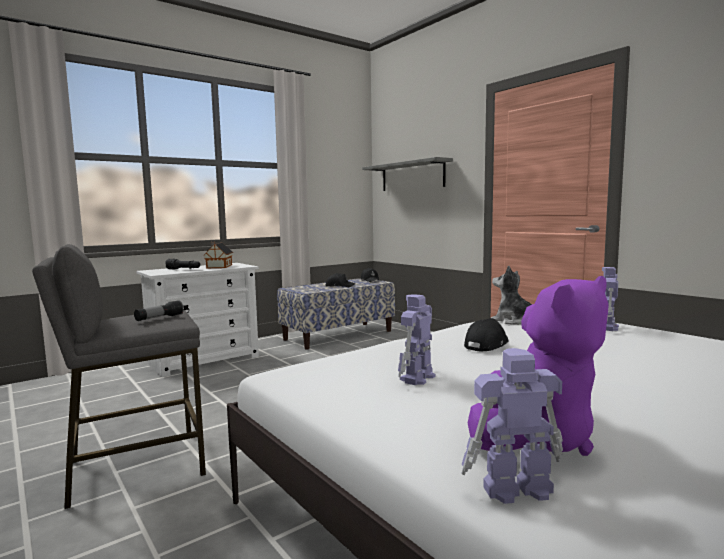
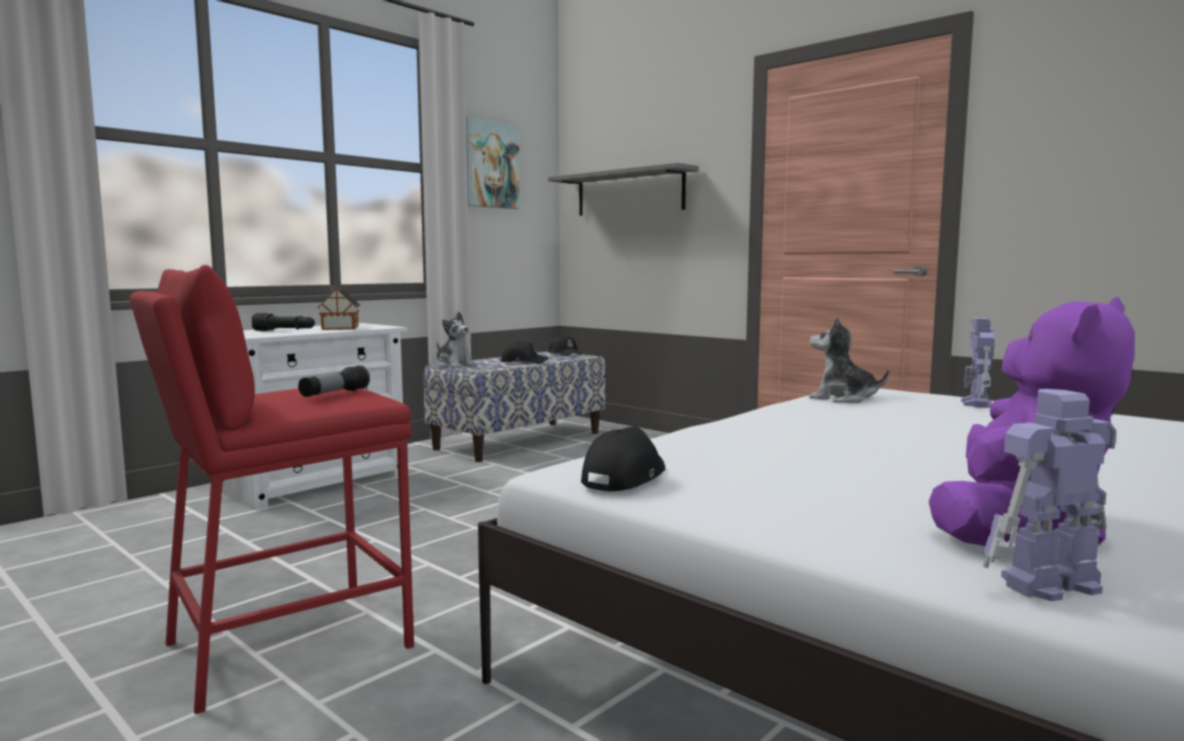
camera: 10 degrees left, 0 degrees up
grey stool [32,244,206,509] -> red stool [130,265,414,715]
toy robot [398,294,435,385] -> none
black cap [464,318,508,351] -> black cap moved to [581,426,665,491]
none -> plush toy [436,312,475,368]
none -> picture [466,117,520,209]

